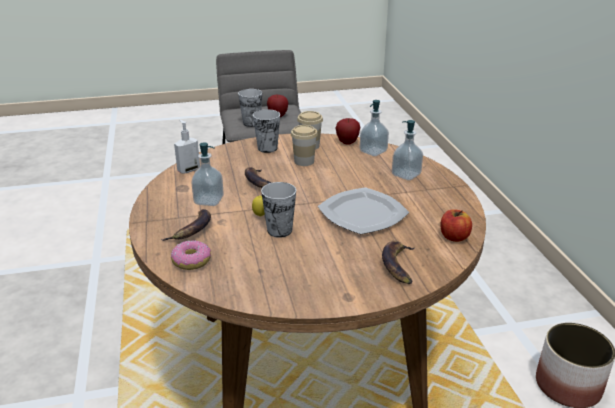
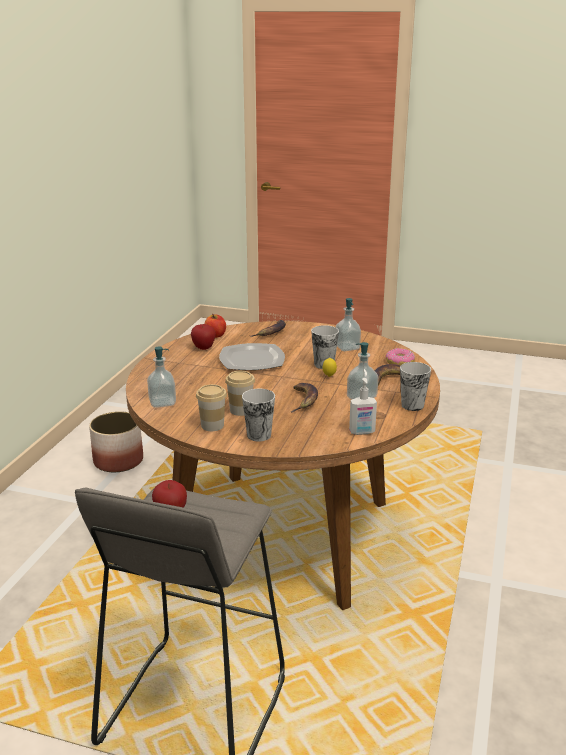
camera: 150 degrees left, 5 degrees down
cup [238,89,262,127] -> cup moved to [400,362,431,411]
apple [336,118,360,145] -> apple moved to [191,324,216,350]
soap dispenser [392,120,423,180] -> soap dispenser moved to [336,298,361,351]

